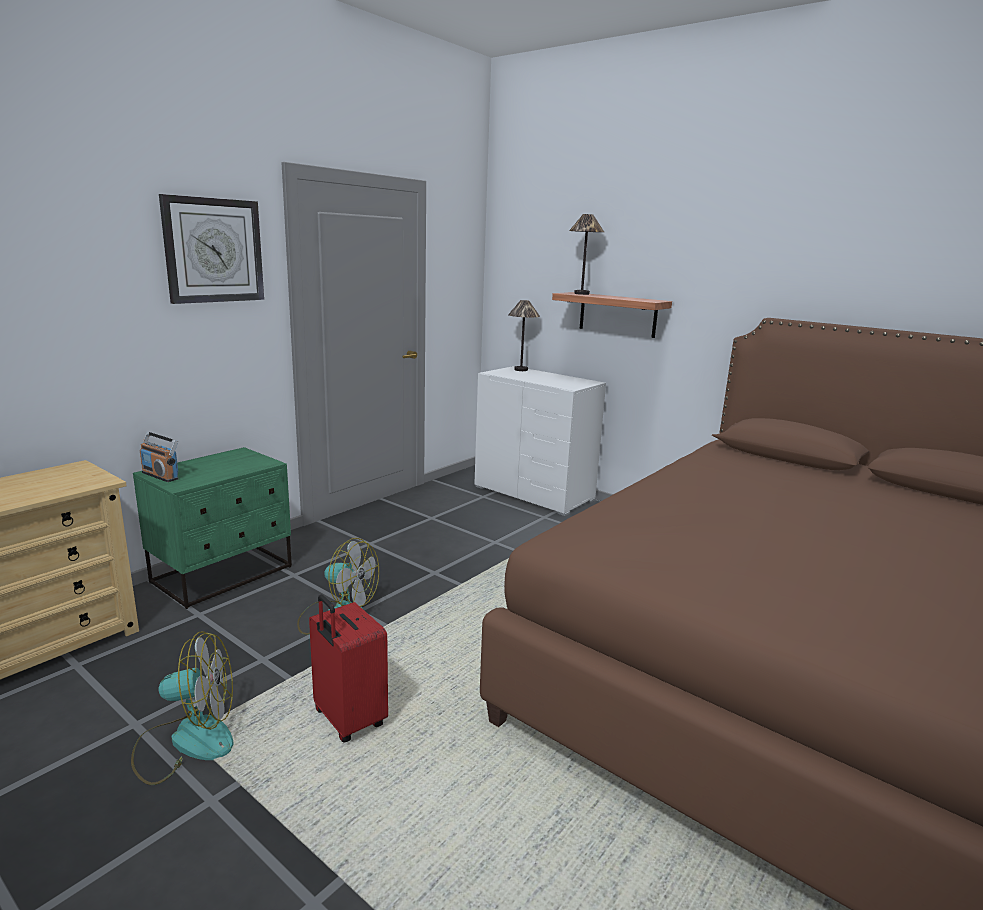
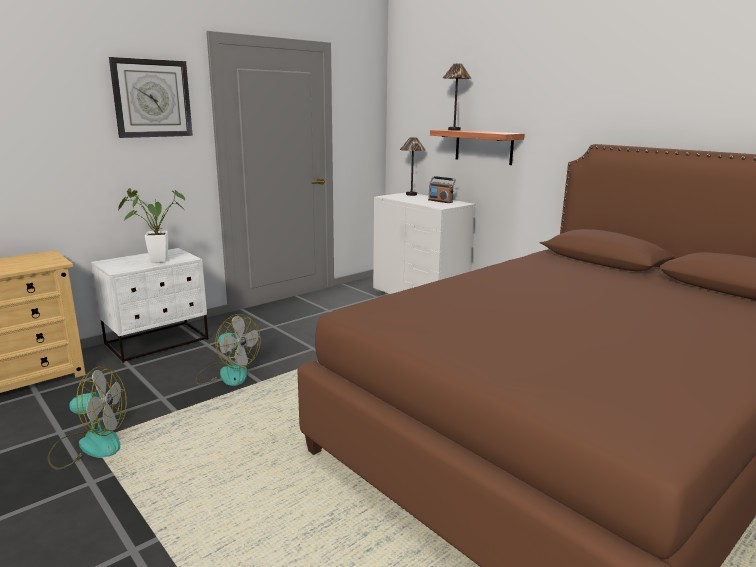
camera: 10 degrees right, 0 degrees up
green nightstand [133,447,292,609] -> white nightstand [91,248,208,363]
radio [140,432,178,482] -> radio moved to [428,176,456,203]
red suitcase [309,595,388,743] -> none
none -> potted plant [118,188,185,263]

